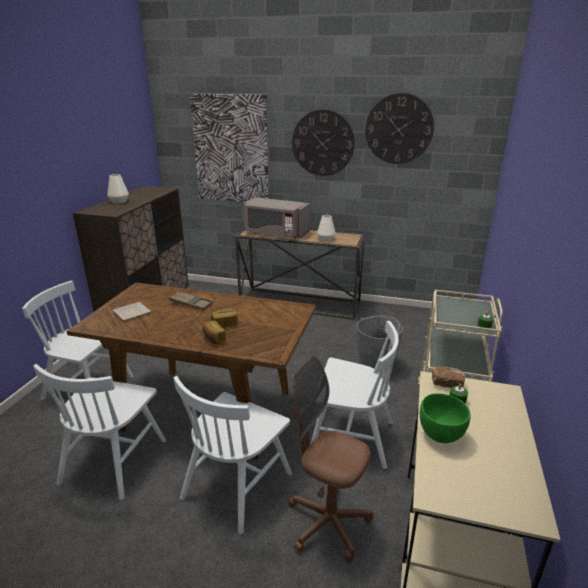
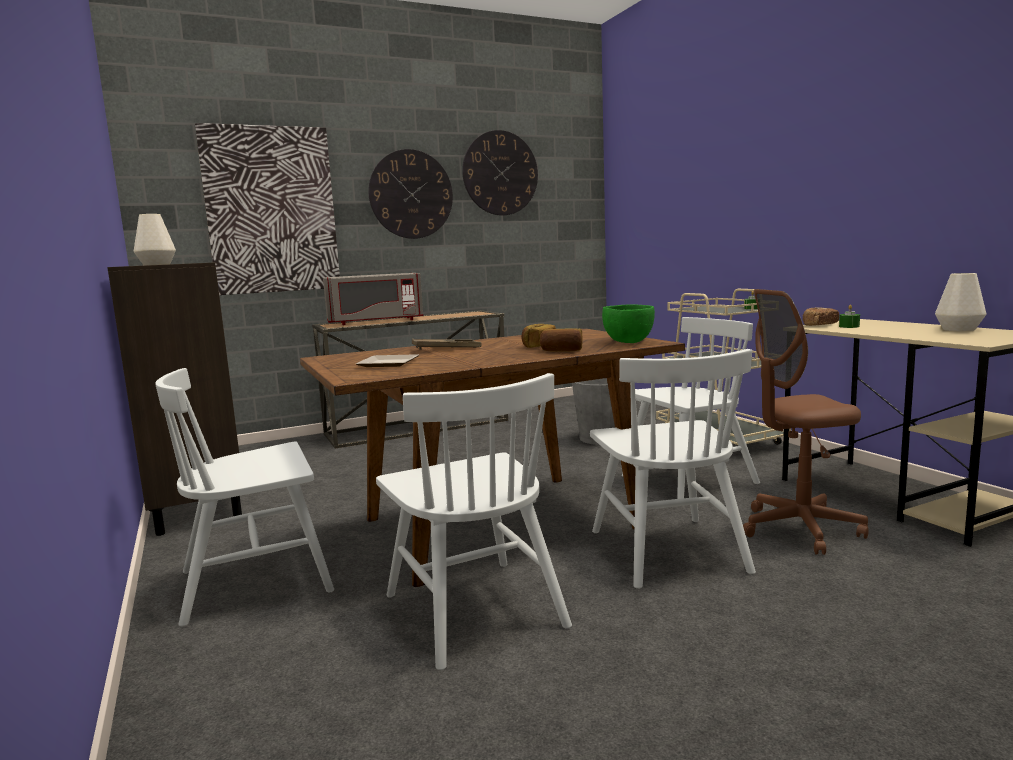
camera: 40 degrees left, 15 degrees down
white vase [317,215,336,242] -> white vase moved to [935,273,986,331]
green bowl [420,393,470,443] -> green bowl moved to [602,304,655,343]

